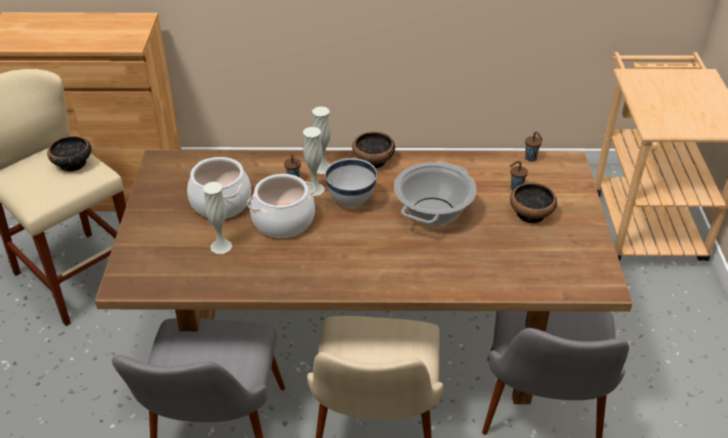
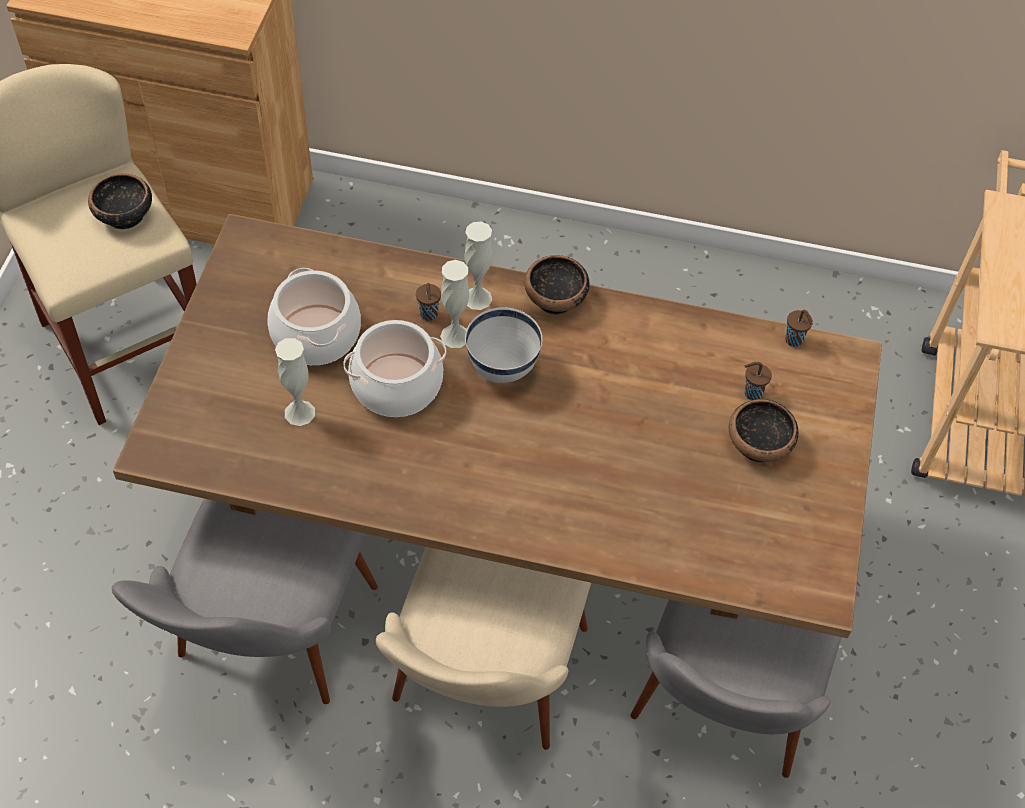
camera: 10 degrees right, 15 degrees up
cooking pot [394,162,477,226] -> none

